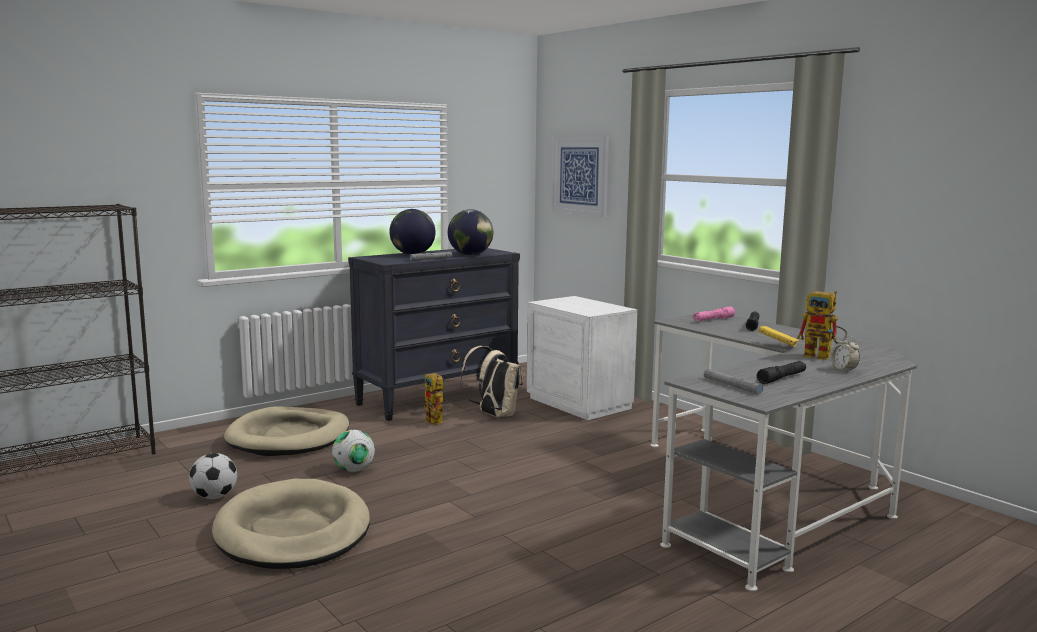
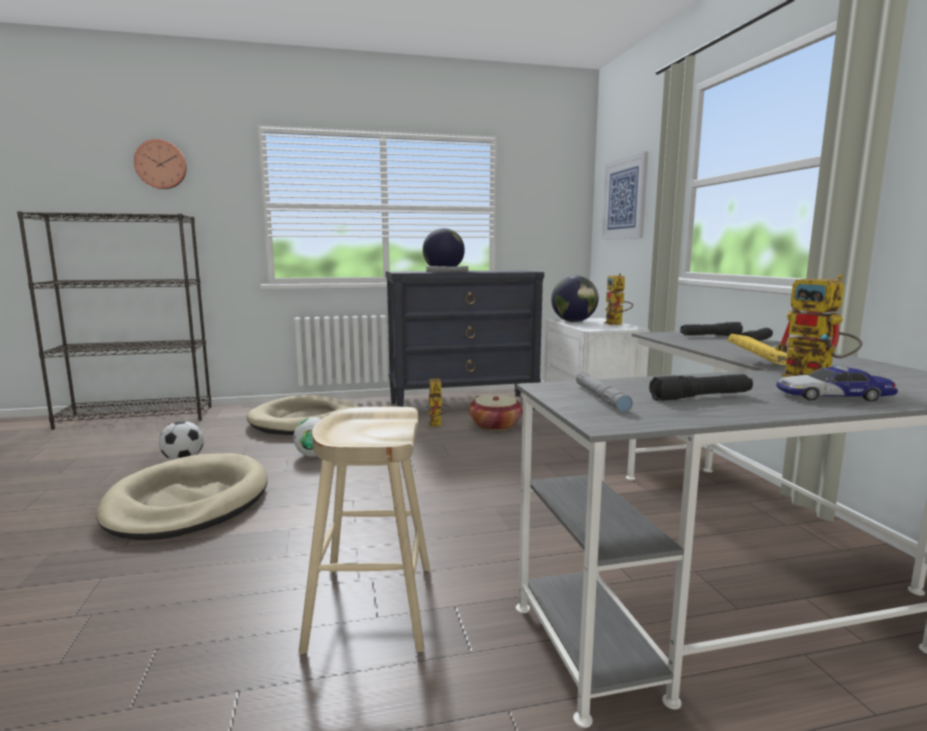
camera: 25 degrees right, 0 degrees up
globe [448,209,493,255] -> globe moved to [551,275,598,322]
beige backpack [461,346,523,417] -> basket [468,395,523,431]
pink flashlight [693,307,735,321] -> black flashlight [680,322,743,336]
alarm clock [831,336,860,372] -> toy car [776,365,898,401]
none -> wall clock [134,139,187,189]
none -> beige stool [299,407,430,654]
none -> toy robot [604,273,633,325]

